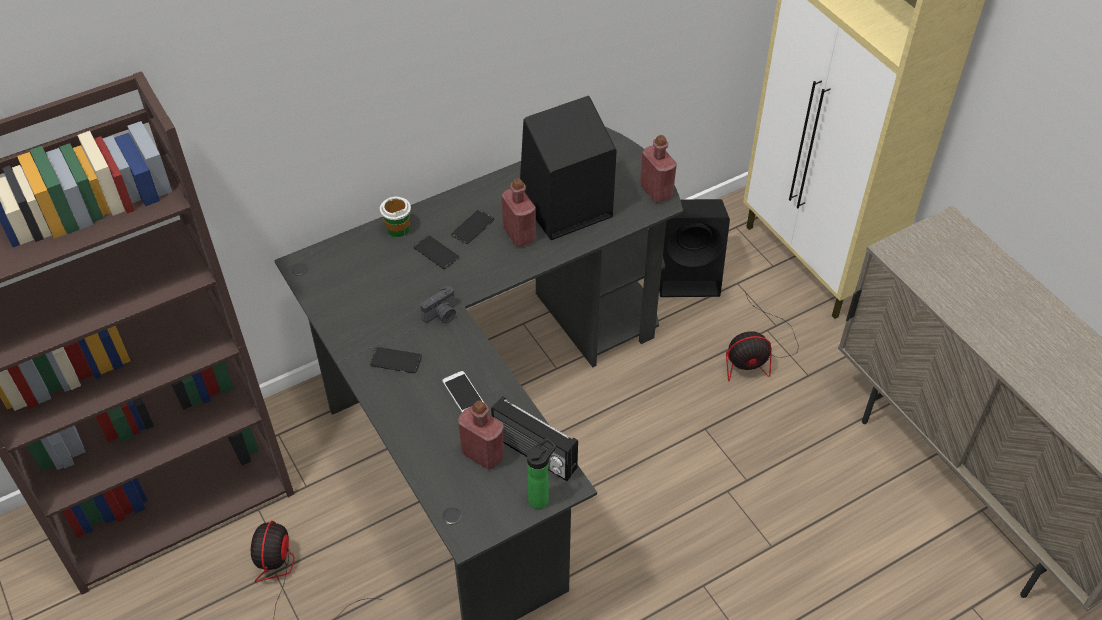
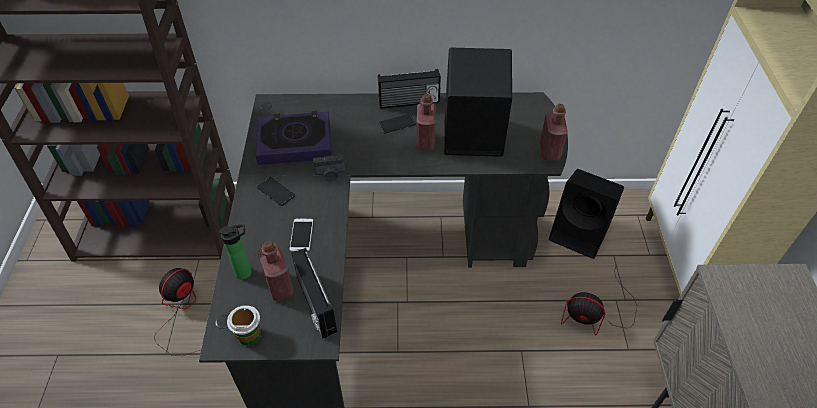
camera: 30 degrees right, 0 degrees up
cup [380,197,411,237] -> cup moved to [227,305,261,346]
phone [414,236,459,269] -> none
bottle [527,438,556,509] -> bottle moved to [219,224,252,280]
none -> book [256,111,332,165]
none -> radio [378,69,441,109]

